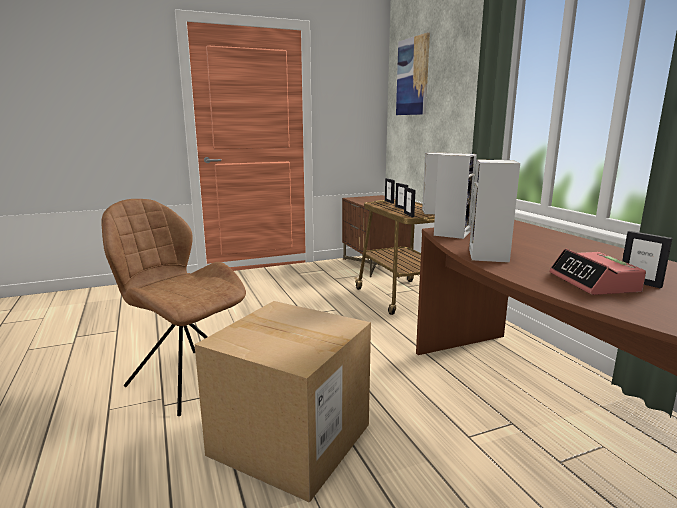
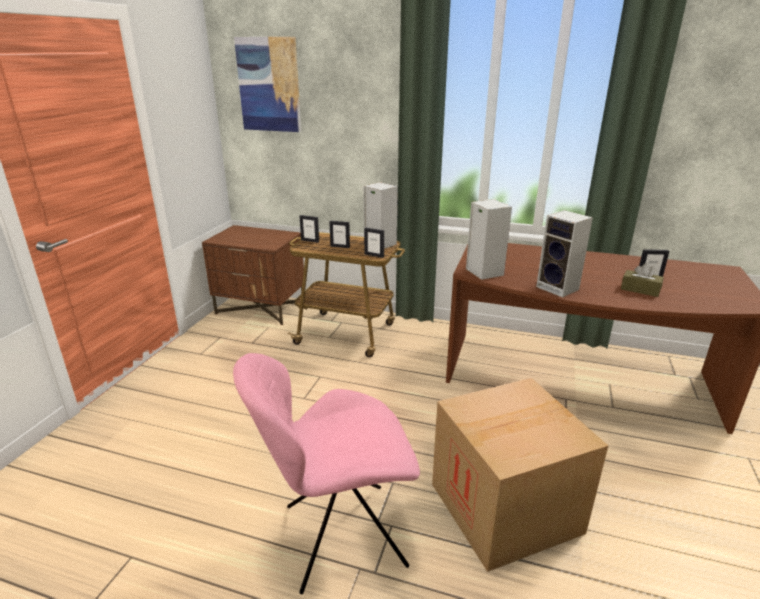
camera: 50 degrees left, 10 degrees up
brown chair [101,199,246,416] -> pink chair [233,353,420,594]
alarm clock [549,249,646,295] -> brown tissue box [621,263,664,297]

